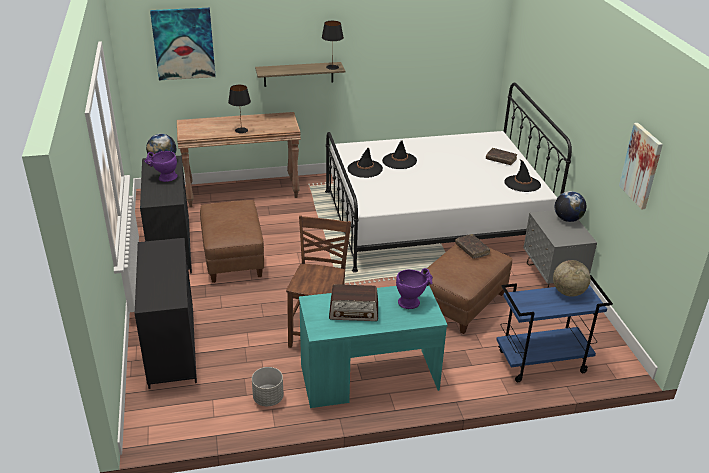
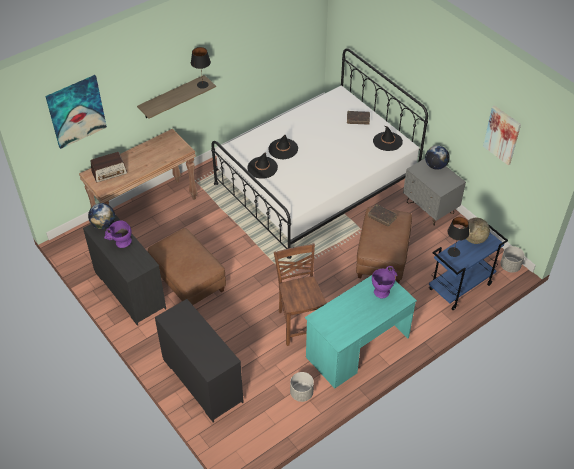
camera: 25 degrees left, 15 degrees up
black table lamp [228,85,251,133] -> black table lamp moved to [447,217,469,257]
radio [329,284,378,321] -> radio moved to [91,152,127,182]
none -> grey planter [501,246,525,273]

